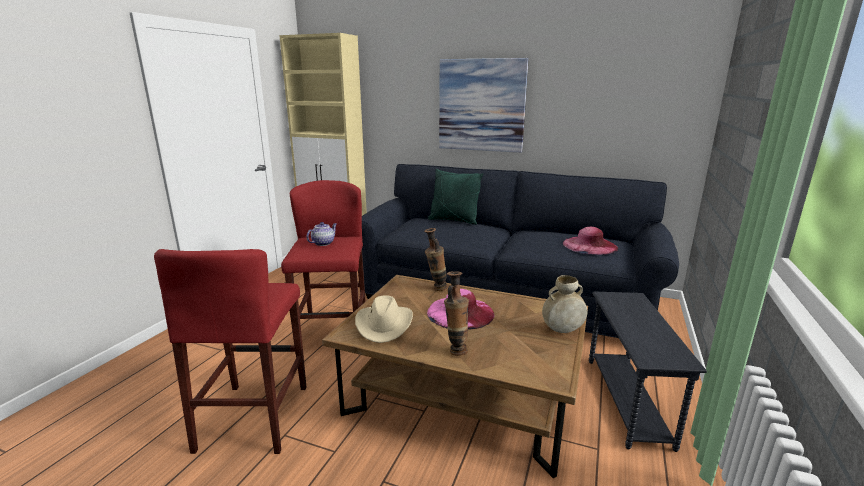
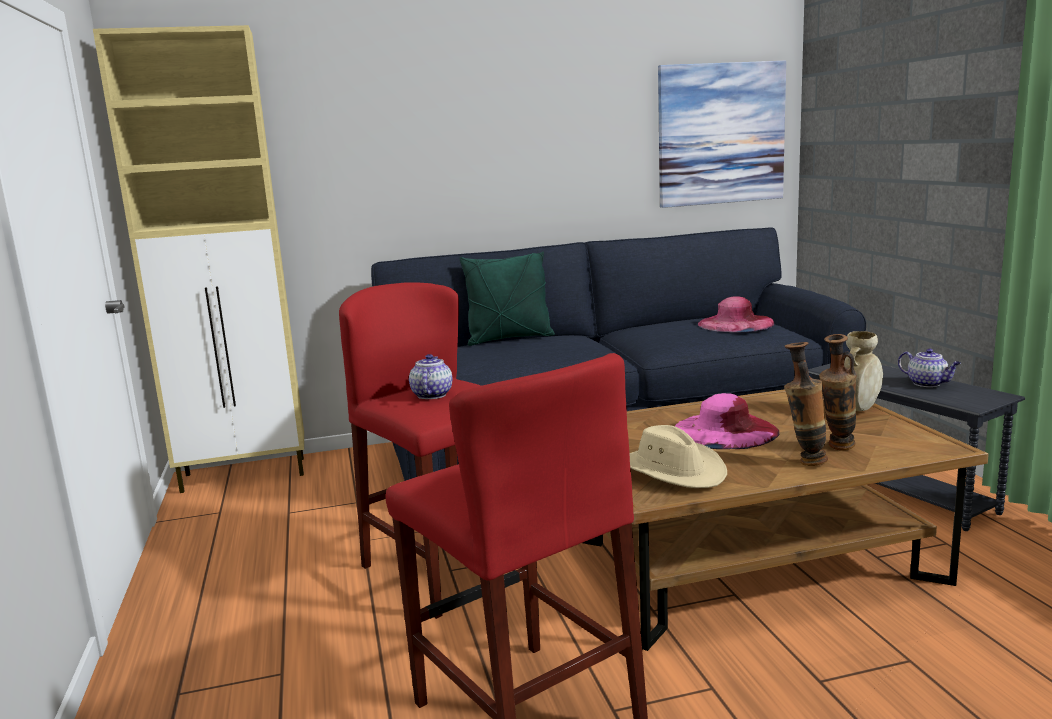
camera: 35 degrees left, 5 degrees down
vase [424,228,448,291] -> vase moved to [819,334,857,450]
picture [439,58,529,153] -> picture moved to [658,61,786,208]
none -> teapot [898,349,961,387]

